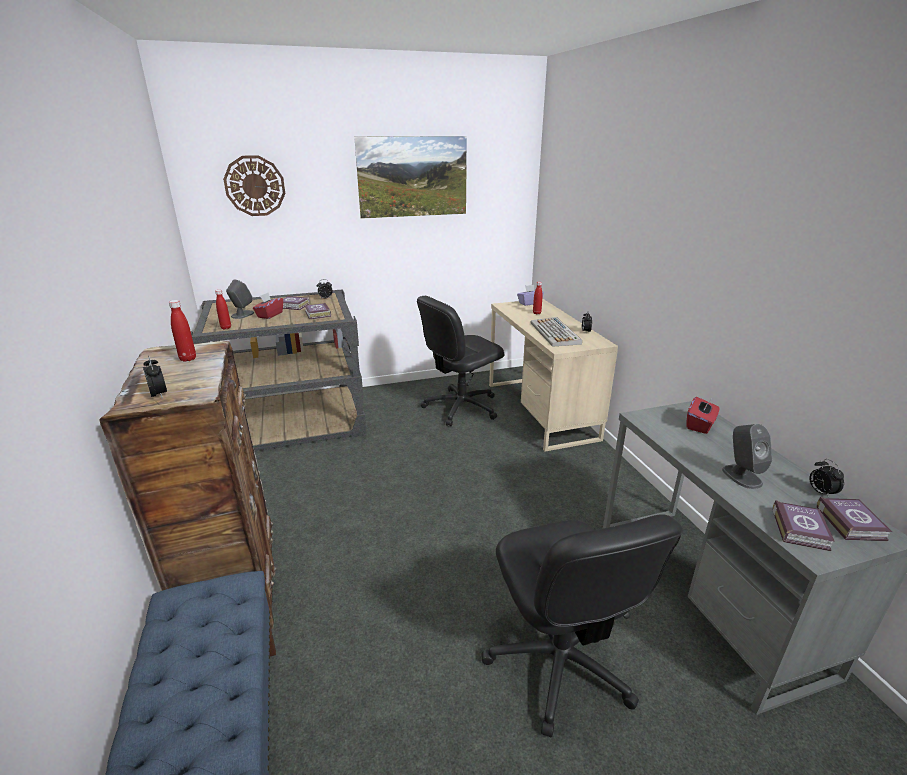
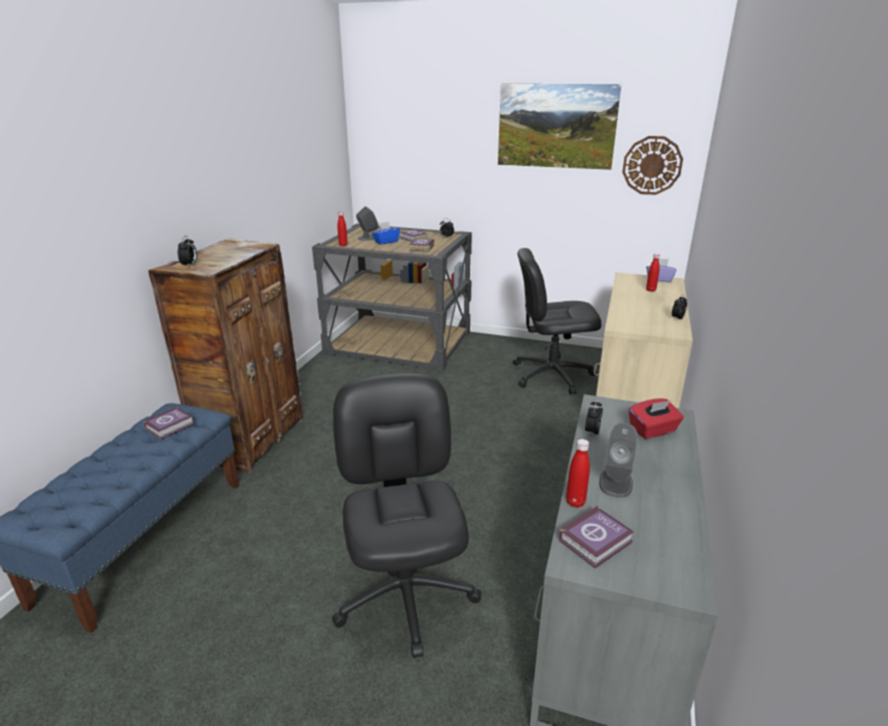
camera: 35 degrees right, 0 degrees up
red bottle [169,300,196,362] -> red bottle moved to [566,439,590,508]
wall clock [223,155,285,216] -> wall clock moved to [622,136,683,195]
red tissue box [253,293,283,319] -> blue tissue box [372,222,400,244]
black office chair [481,514,682,737] -> black office chair turned 150 degrees clockwise [332,373,481,658]
keyboard [530,317,582,347] -> none
alarm clock [809,459,844,498] -> alarm clock moved to [585,399,603,437]
book [816,497,892,541] -> book moved to [143,407,195,440]

